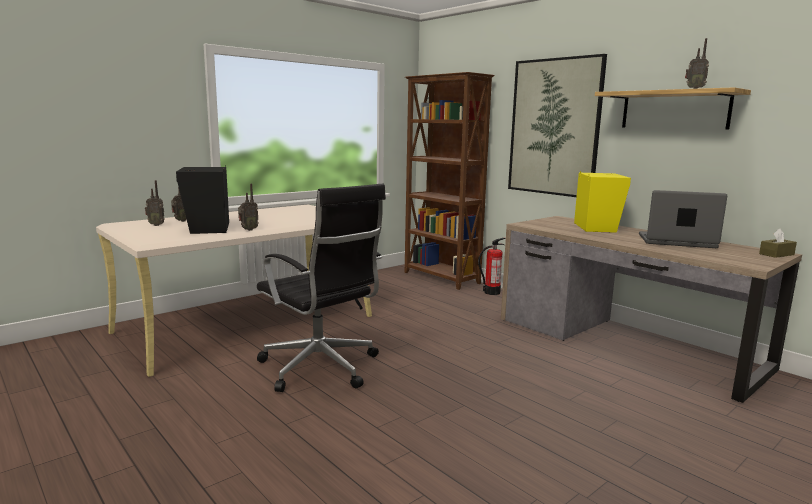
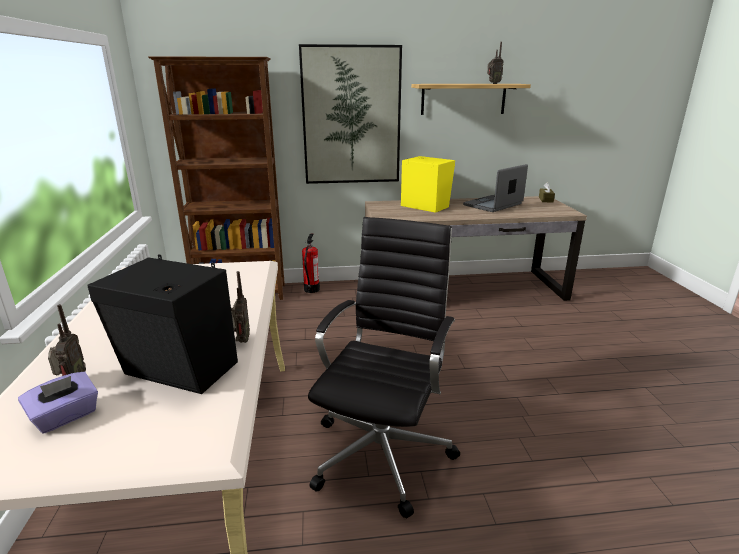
camera: 55 degrees left, 10 degrees up
radio [145,180,165,226] -> purple tissue box [18,372,98,434]
black office chair [257,184,386,392] -> black office chair turned 60 degrees counterclockwise [308,217,460,518]

